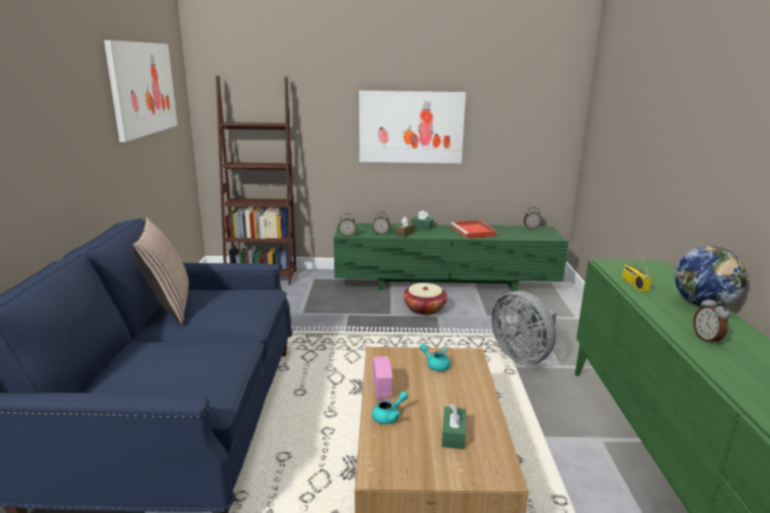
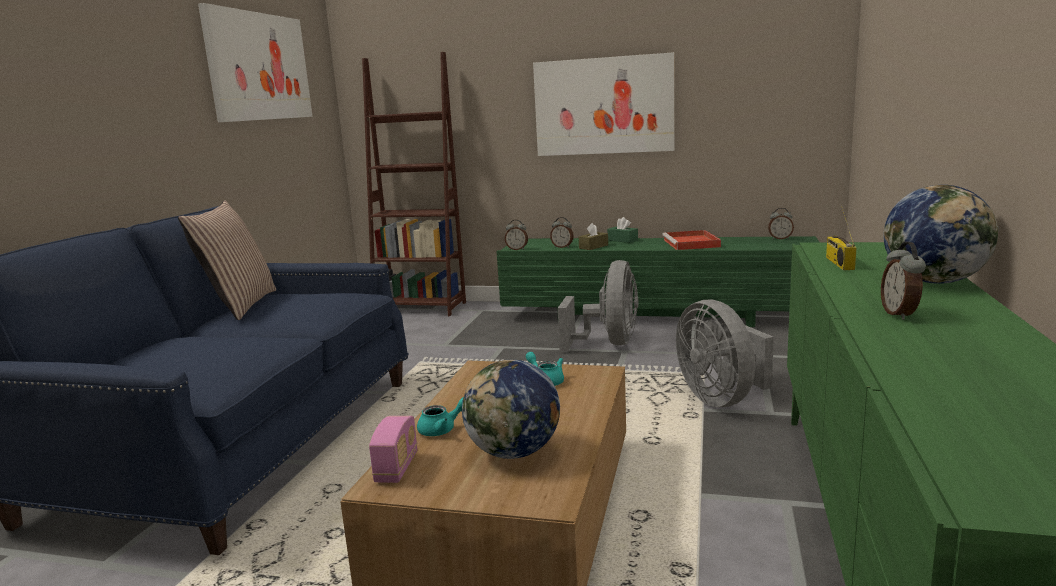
camera: 15 degrees right, 5 degrees down
radio [372,356,393,399] -> radio moved to [369,416,417,483]
basket [403,283,447,315] -> grey fan [558,260,638,351]
green tissue box [442,404,466,449] -> globe [462,360,560,459]

